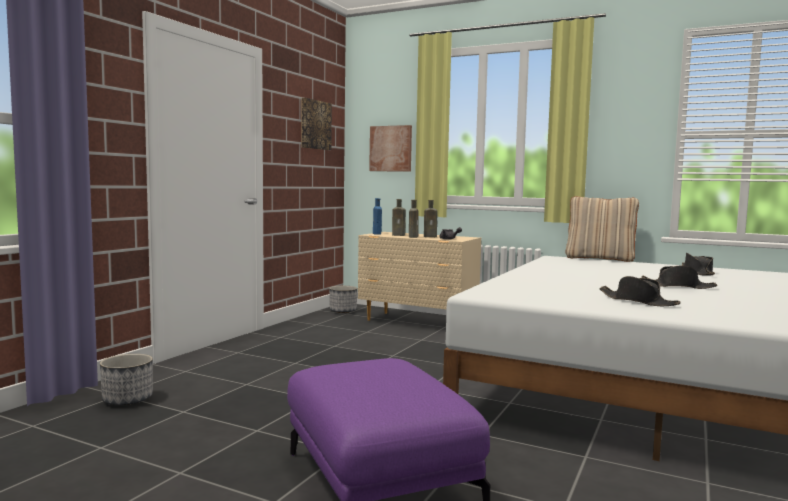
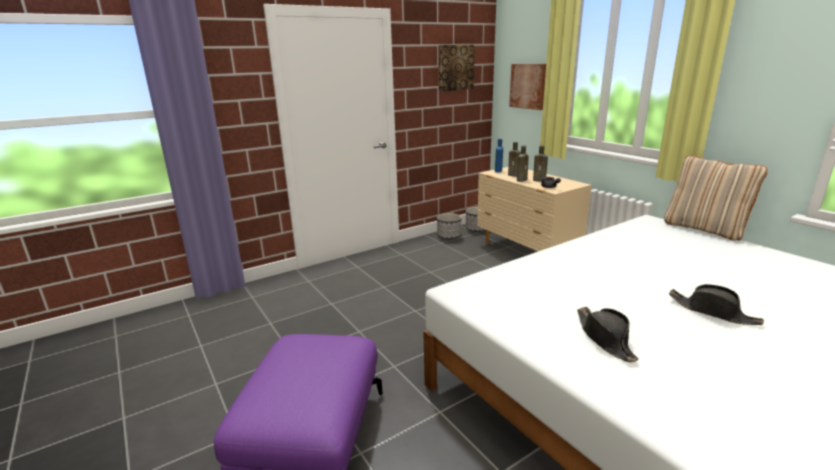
camera: 30 degrees right, 15 degrees up
planter [100,354,153,405] -> planter moved to [437,213,462,239]
black hat [682,253,715,276] -> none

